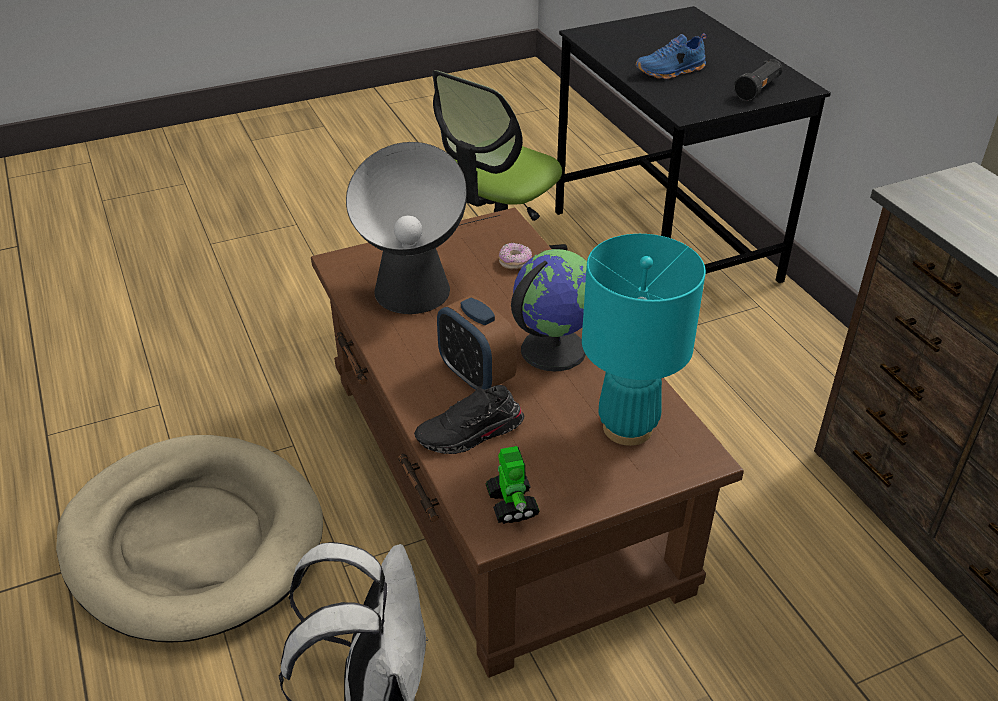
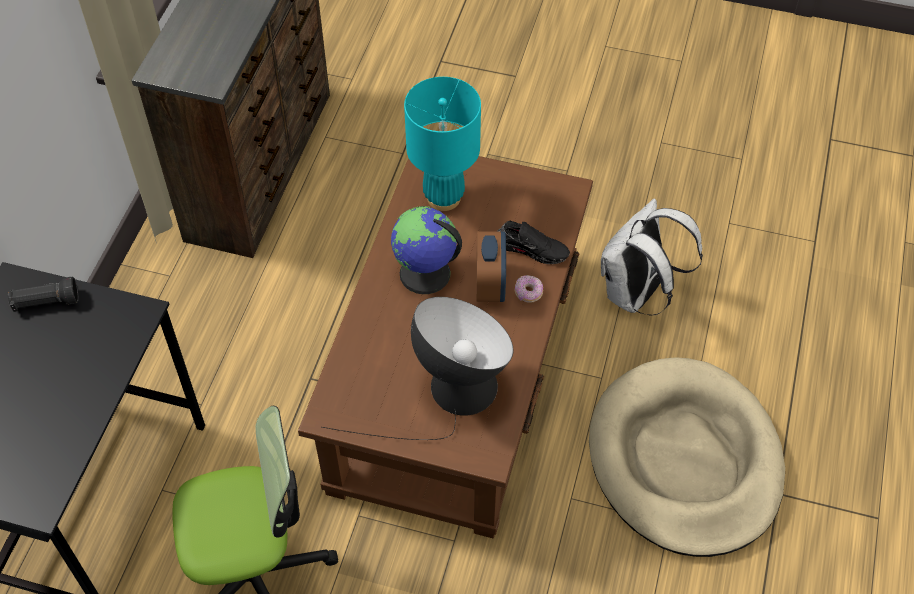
camera: 140 degrees left, 15 degrees up
toy robot [486,446,540,524] -> none
donut [499,243,532,269] -> donut moved to [514,275,543,303]
blue shoe [635,33,707,79] -> none

